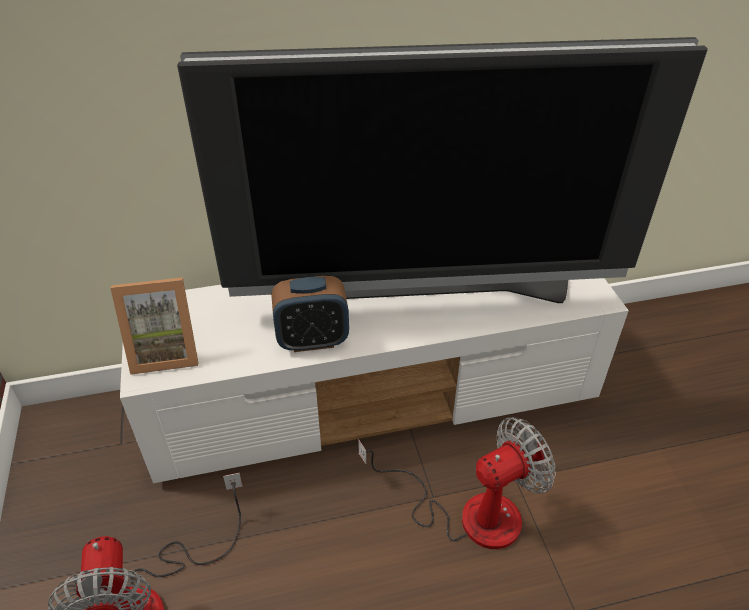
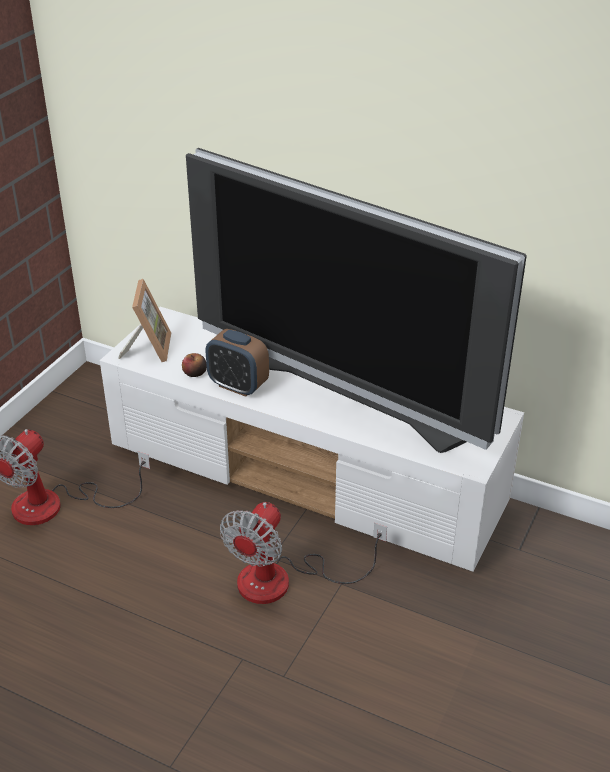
camera: 40 degrees right, 5 degrees down
picture frame [110,277,198,375] -> picture frame turned 120 degrees counterclockwise [118,279,171,362]
fan [358,417,556,549] -> fan turned 105 degrees clockwise [220,502,387,604]
none -> apple [182,353,207,377]

